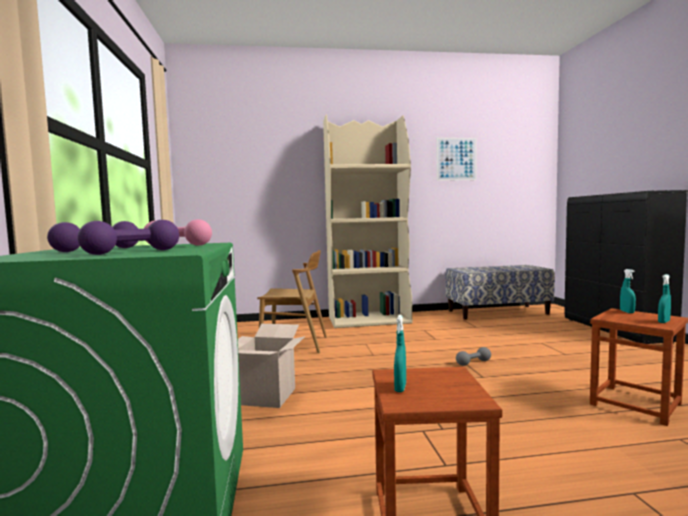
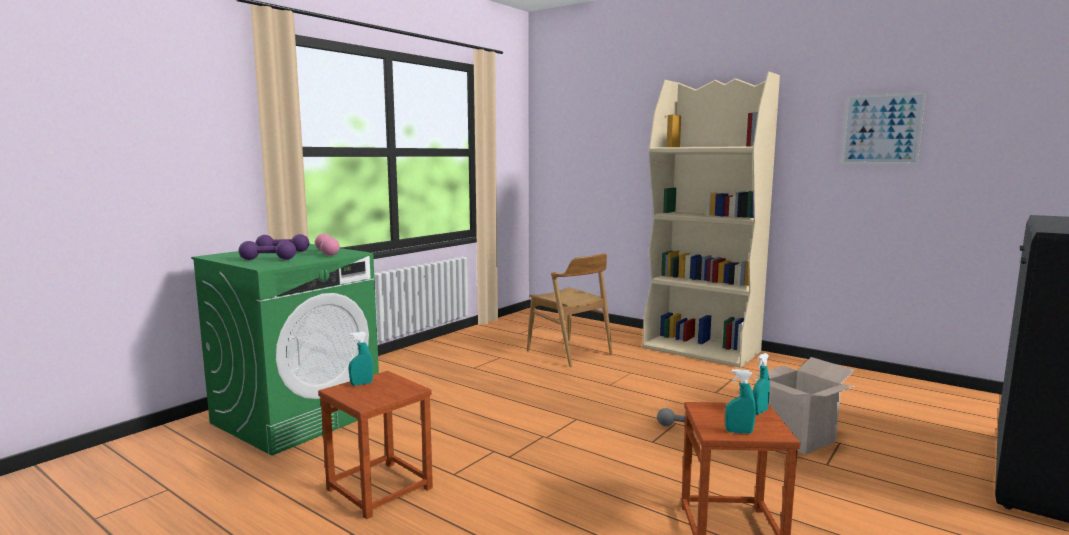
camera: 45 degrees right, 5 degrees up
cardboard box [238,324,305,408] -> cardboard box moved to [752,357,855,455]
bench [445,265,555,320] -> none

